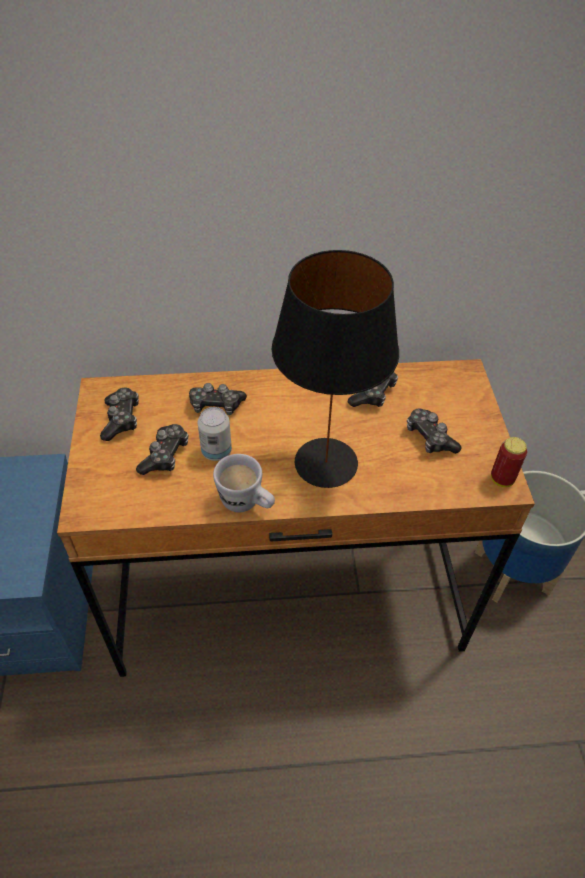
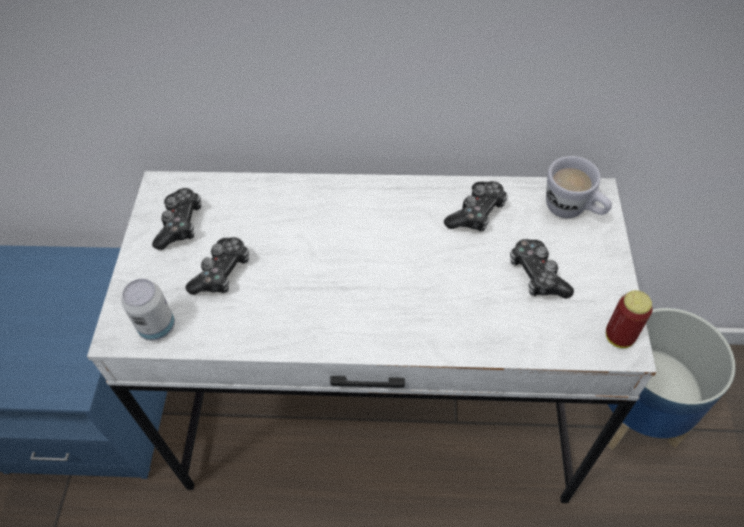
camera: 10 degrees right, 5 degrees up
brown desk [57,359,535,677] -> white desk [87,171,657,503]
game controller [189,383,247,415] -> none
can [198,407,232,461] -> can moved to [121,279,175,341]
white mug [213,454,275,512] -> white mug moved to [546,156,612,218]
black table lamp [272,250,399,488] -> none

